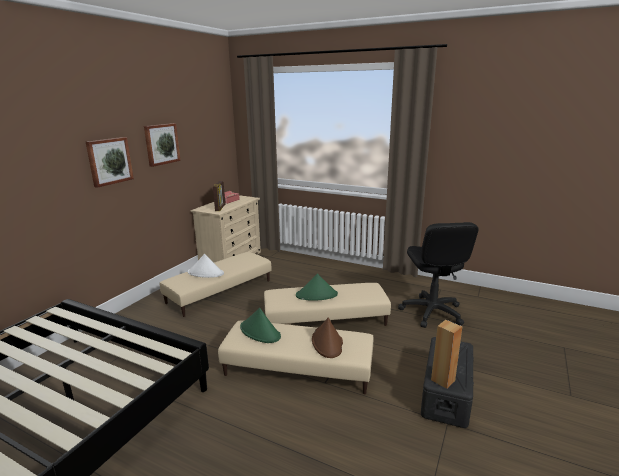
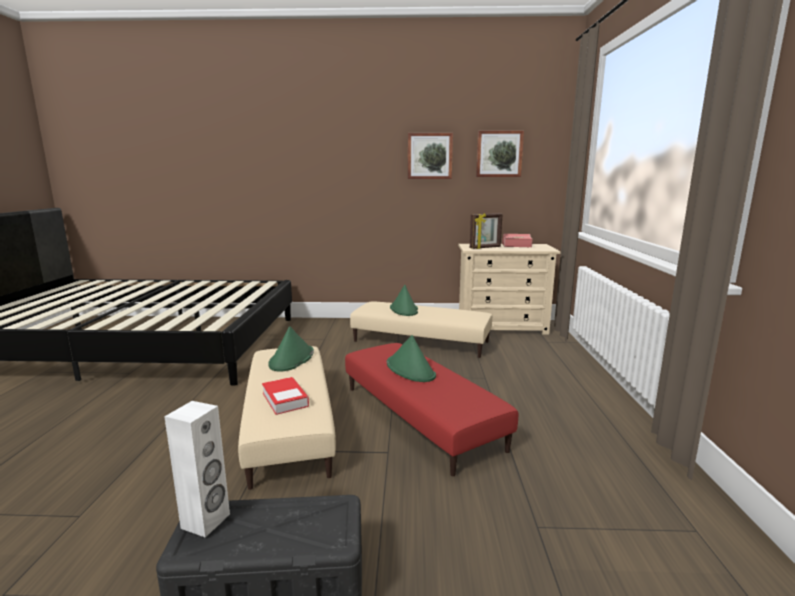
camera: 65 degrees right, 5 degrees down
picture [86,137,134,188] -> picture moved to [476,130,524,177]
white hat [188,254,224,278] -> green hat [390,285,418,316]
beige ottoman [264,283,391,326] -> red ottoman [345,343,518,476]
brown hat [312,318,343,358] -> book [262,377,309,415]
black office chair [398,222,479,328] -> none
brown speaker [431,320,462,389] -> white speaker [164,401,230,538]

